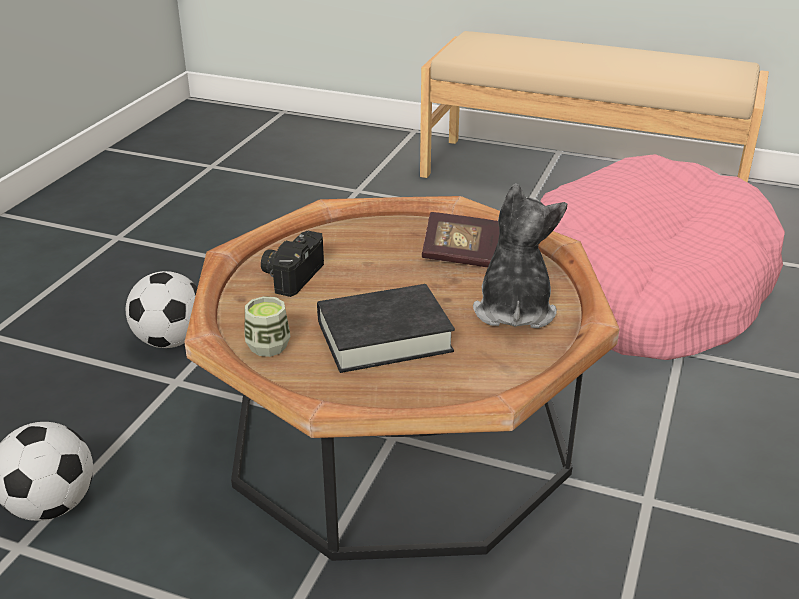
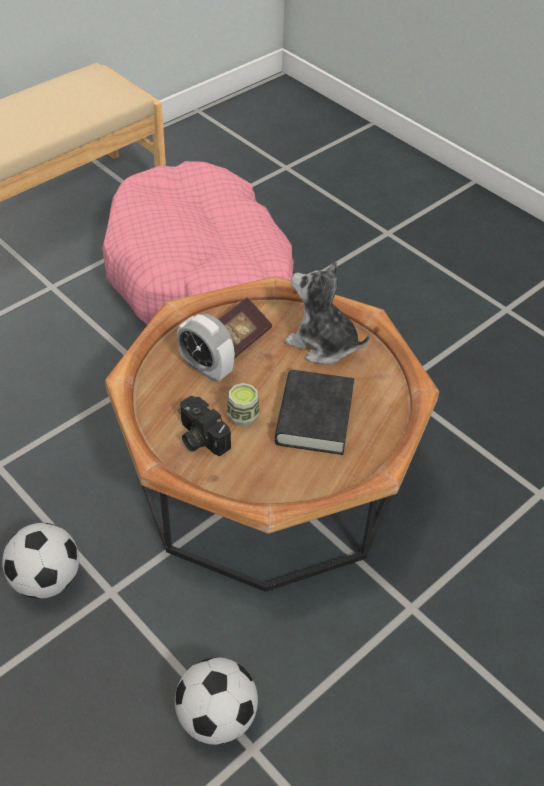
camera: 65 degrees left, 15 degrees up
cup [245,296,291,357] -> cup moved to [227,383,260,427]
none -> alarm clock [177,314,234,382]

